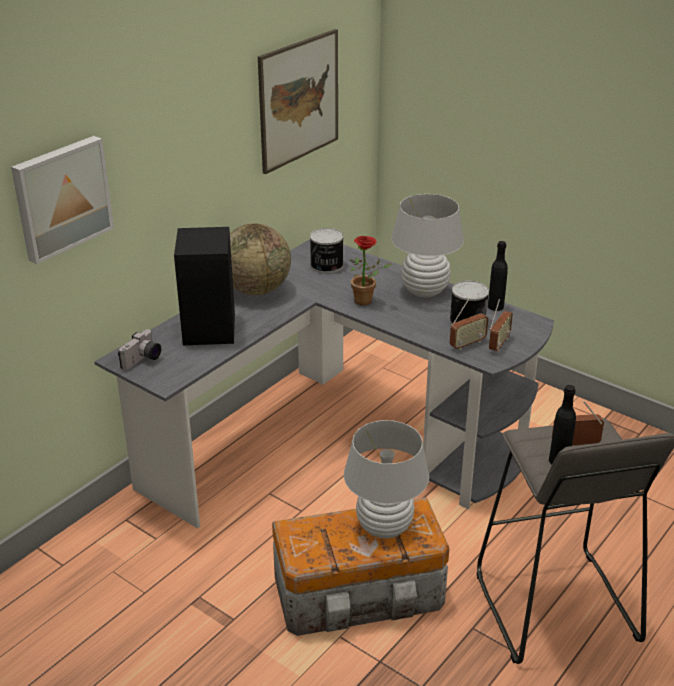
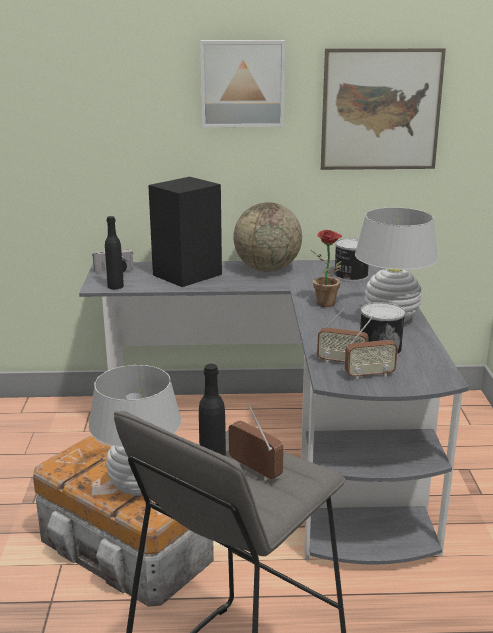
camera: 50 degrees right, 10 degrees down
picture [11,136,114,264] -> picture moved to [200,40,285,127]
black bottle [488,241,508,311] -> black bottle moved to [105,216,124,289]

